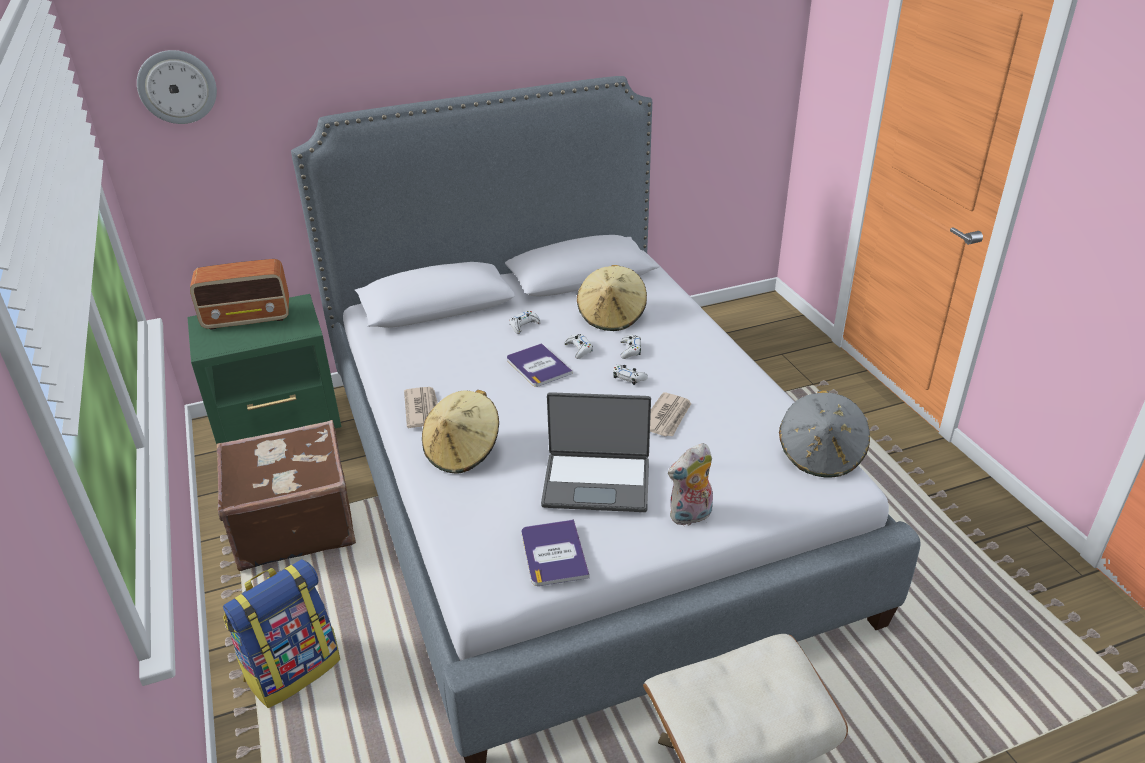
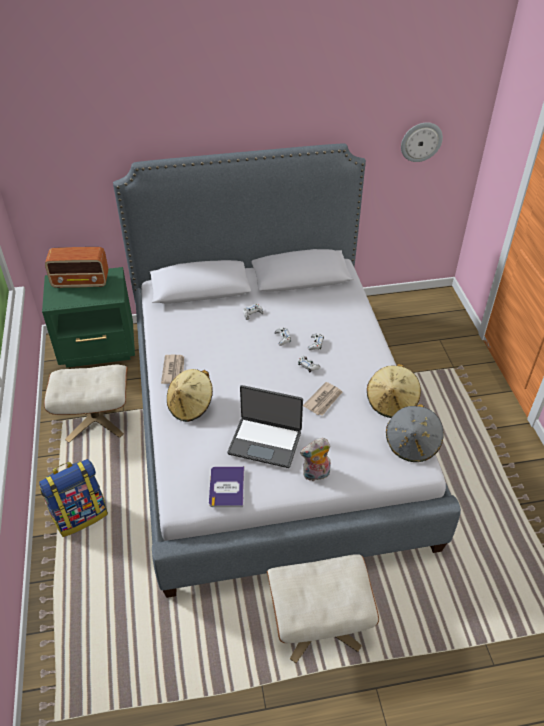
camera: 10 degrees right, 10 degrees up
wall clock [137,50,217,124] -> wall clock moved to [401,122,443,162]
brown suitcase [217,420,356,571] -> beige ottoman [44,365,128,443]
book [507,343,573,387] -> none
beige hat [577,265,647,331] -> beige hat moved to [367,364,421,418]

